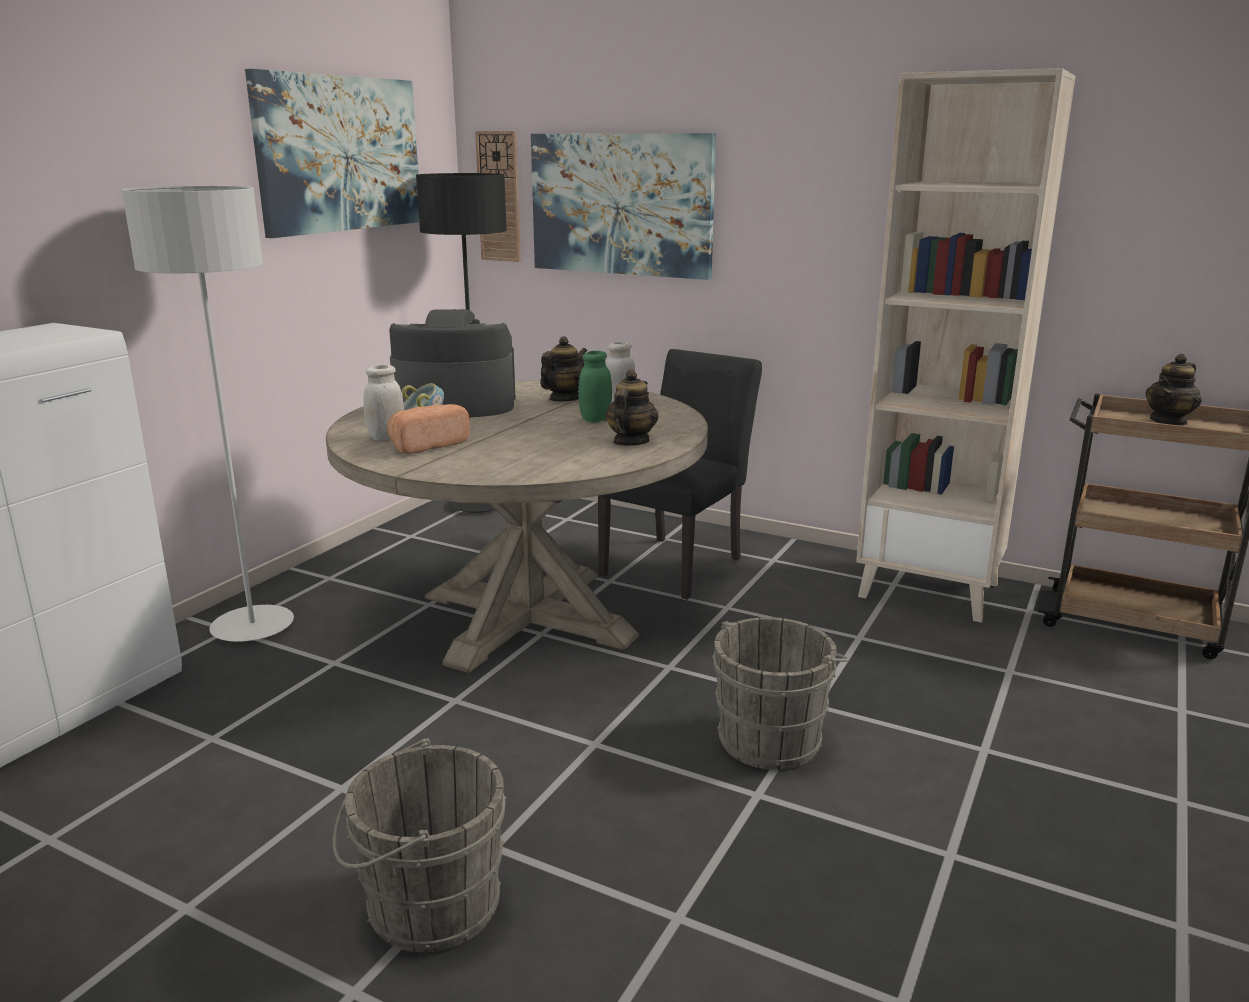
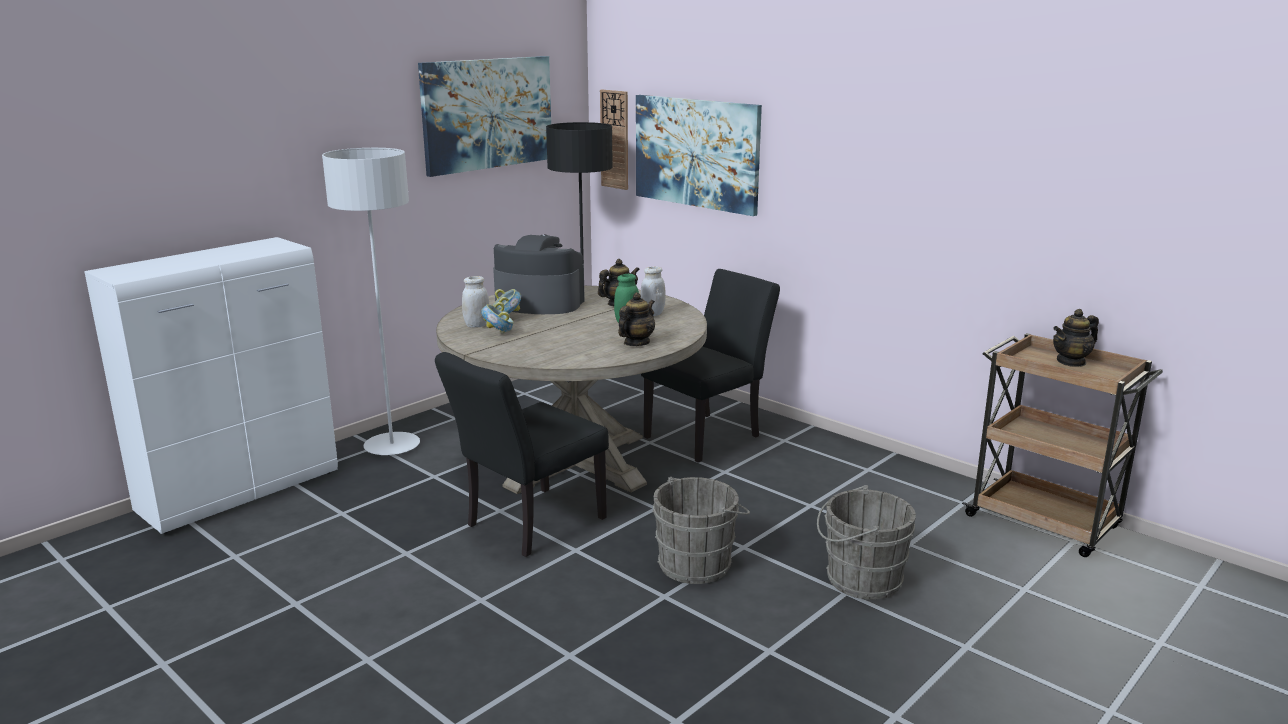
camera: 15 degrees right, 0 degrees up
grey bucket [333,738,506,952] -> grey bucket moved to [817,485,916,600]
bread [387,404,470,454] -> bowl [481,302,514,334]
beige bookcase [856,68,1076,623] -> none
none -> black chair [435,352,609,557]

